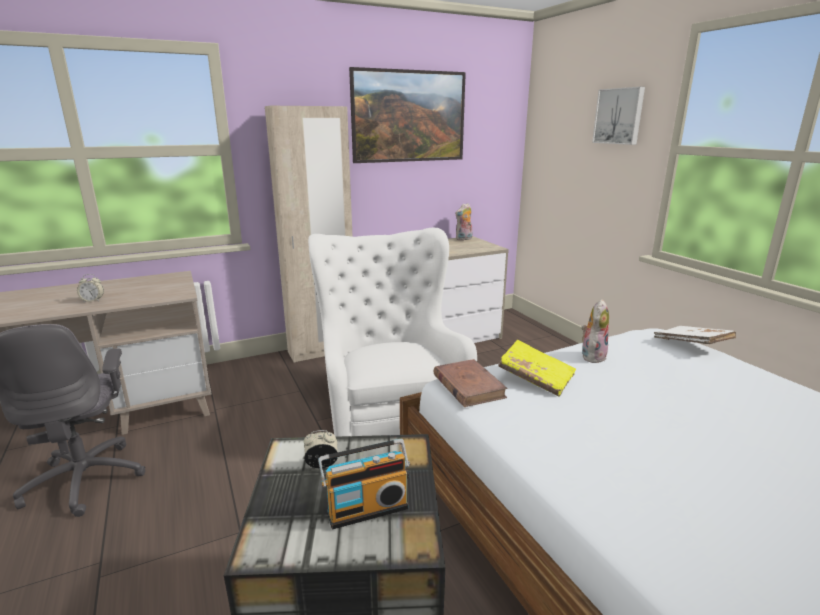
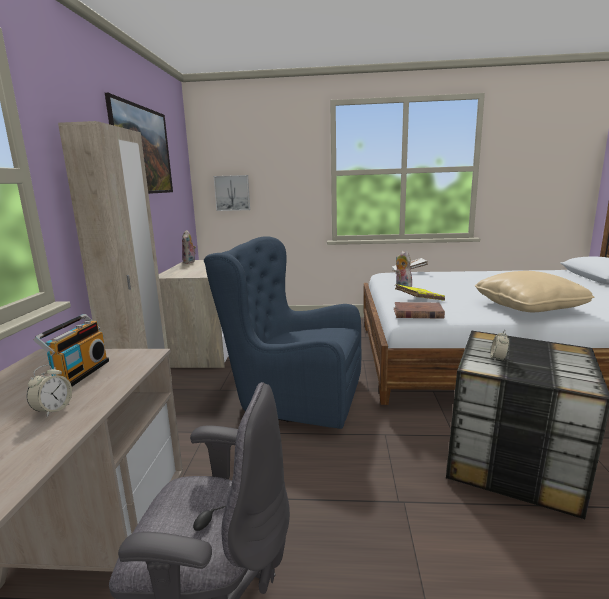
camera: 60 degrees left, 5 degrees down
white armchair [308,228,477,437] -> blue armchair [204,236,361,429]
radio [318,439,410,530] -> radio moved to [34,314,109,386]
picture [592,87,645,145] -> picture moved to [214,175,250,211]
none -> beige pillow [475,271,594,312]

